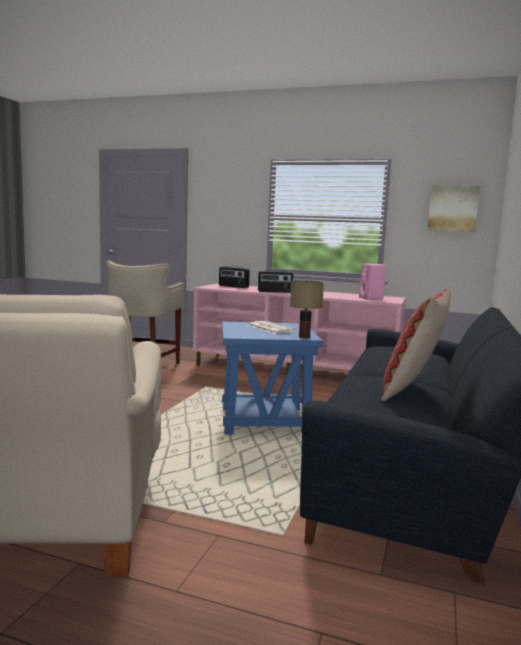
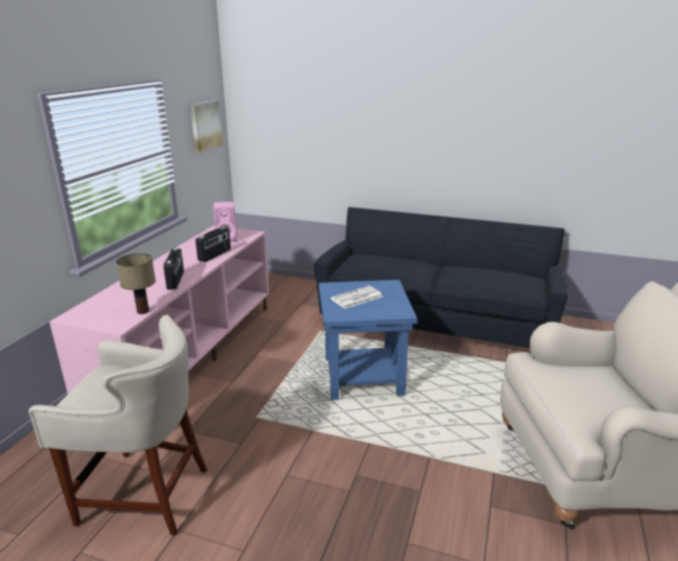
camera: 90 degrees left, 15 degrees up
radio [219,266,250,288] -> radio moved to [195,227,231,262]
table lamp [290,280,324,338] -> table lamp moved to [116,253,156,314]
pillow [381,289,451,401] -> none

